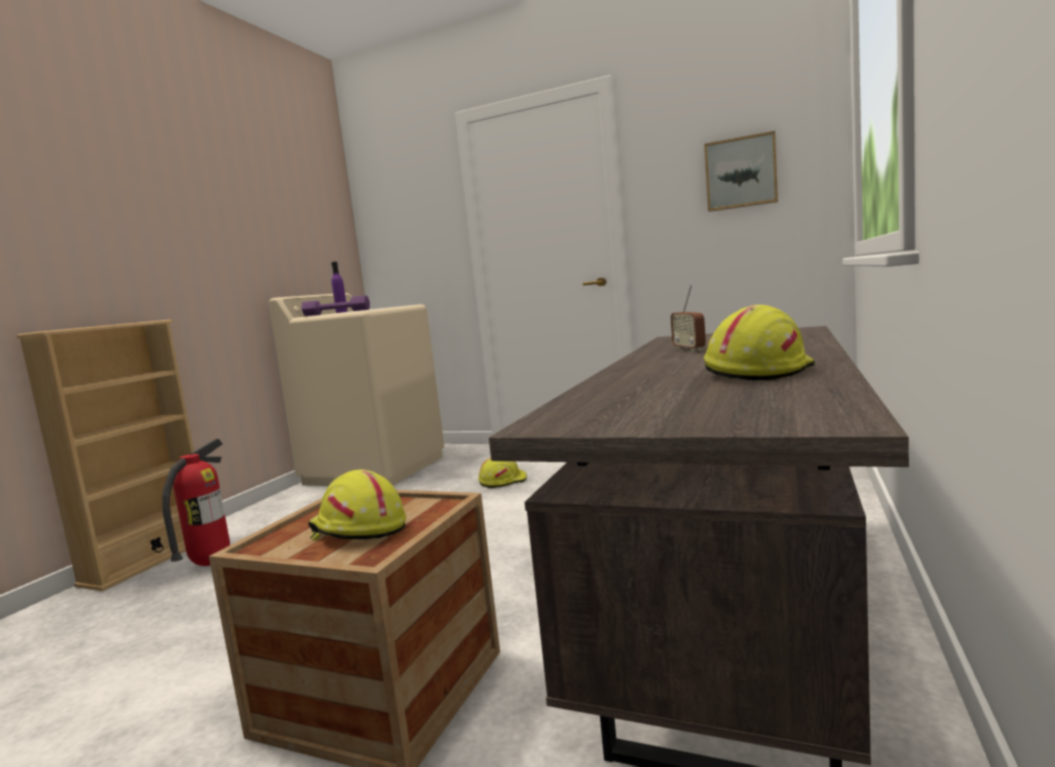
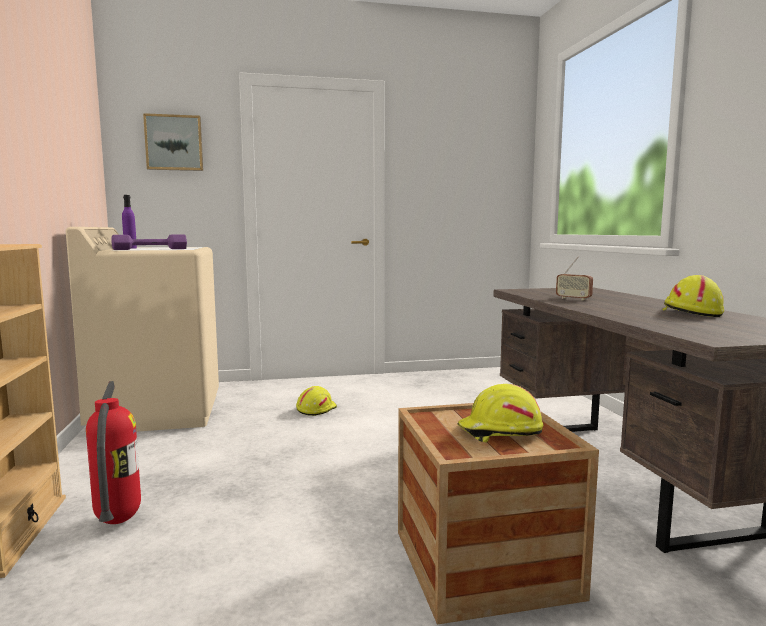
camera: 35 degrees left, 0 degrees up
picture [704,131,778,212] -> picture moved to [143,113,203,171]

